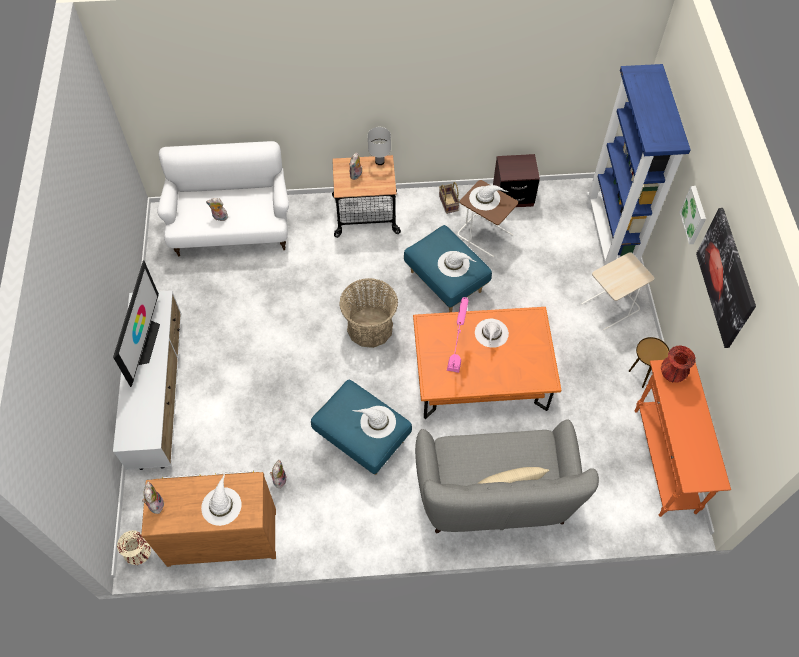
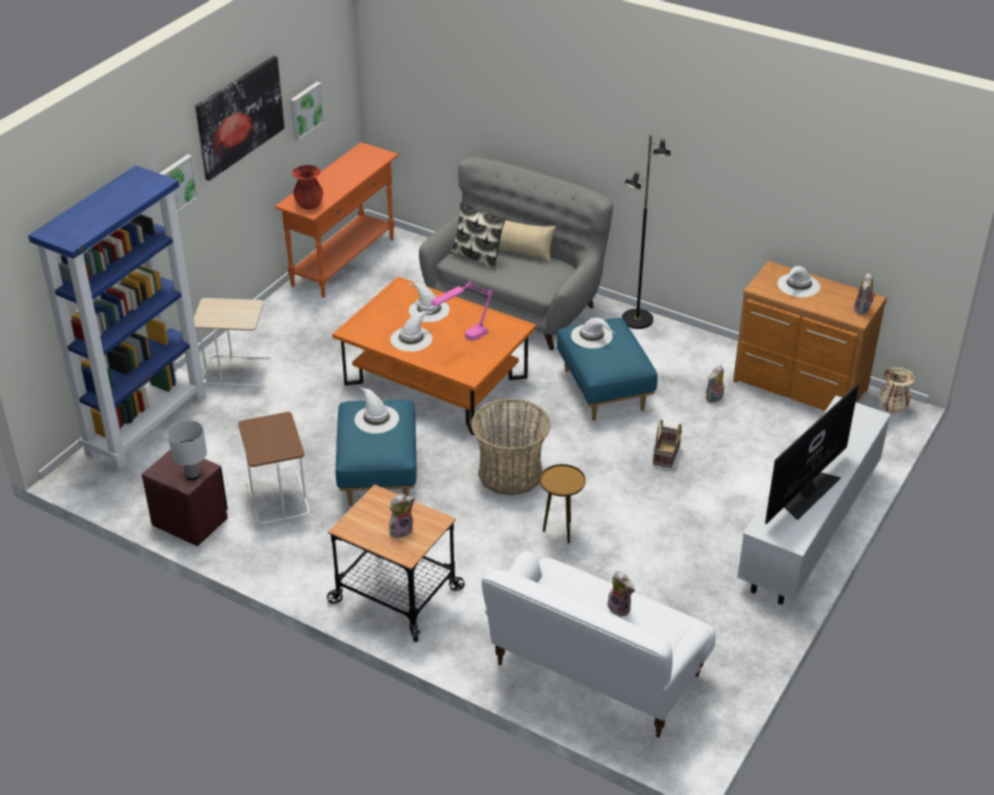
camera: 145 degrees left, 20 degrees down
white table lamp [367,127,391,165] -> white table lamp moved to [168,420,207,480]
basket [439,182,460,214] -> basket moved to [653,419,682,468]
white hat [469,185,508,210] -> white hat moved to [408,283,450,322]
brown side table [629,337,670,388] -> brown side table moved to [540,464,585,543]
none -> picture [290,82,324,141]
none -> pillow [451,202,506,270]
none -> black floor lamp [622,135,671,329]

